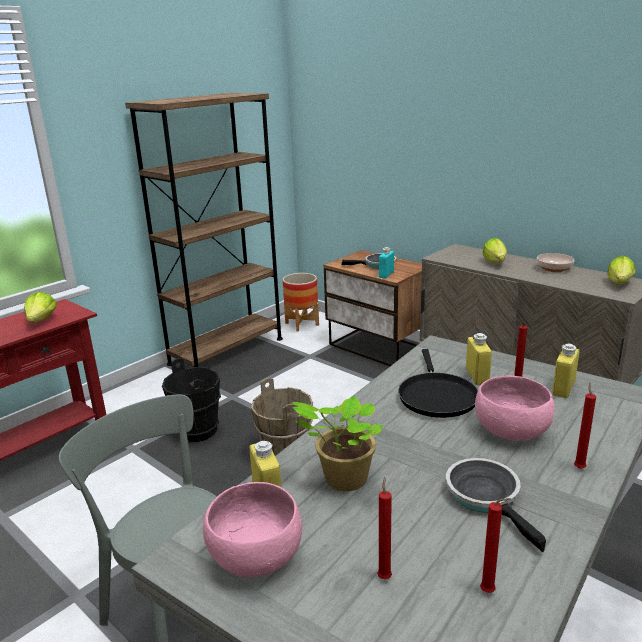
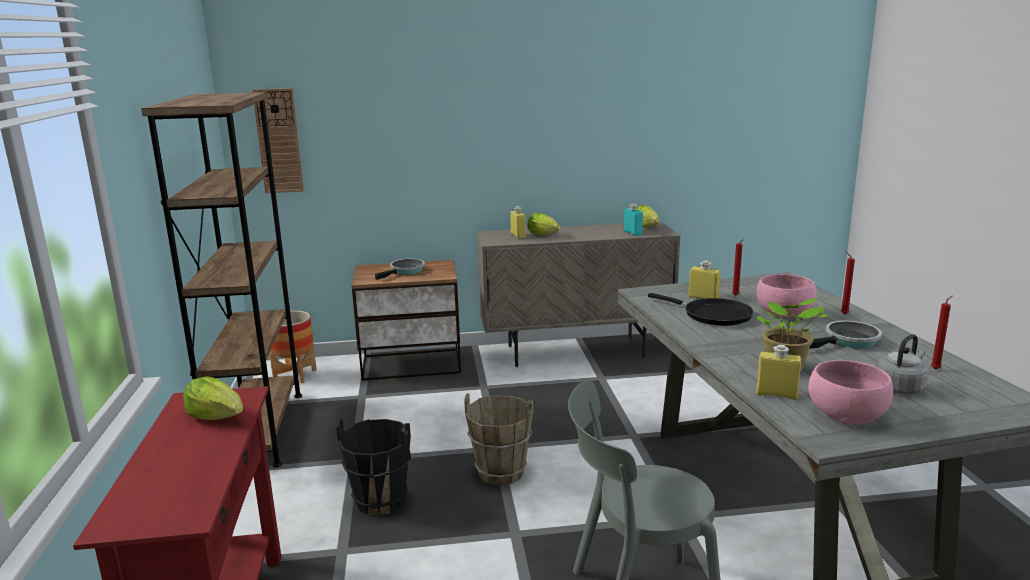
camera: 50 degrees left, 5 degrees down
red candle [377,477,392,579] -> grey kettle [877,334,929,395]
turquoise bottle [379,247,394,279] -> turquoise bottle moved to [624,204,643,236]
frying pan [446,458,546,552] -> frying pan turned 135 degrees clockwise [809,321,882,349]
bowl [537,253,574,272] -> none
yellow bottle [552,344,579,398] -> yellow bottle moved to [510,206,526,239]
none -> wall clock [252,88,304,193]

